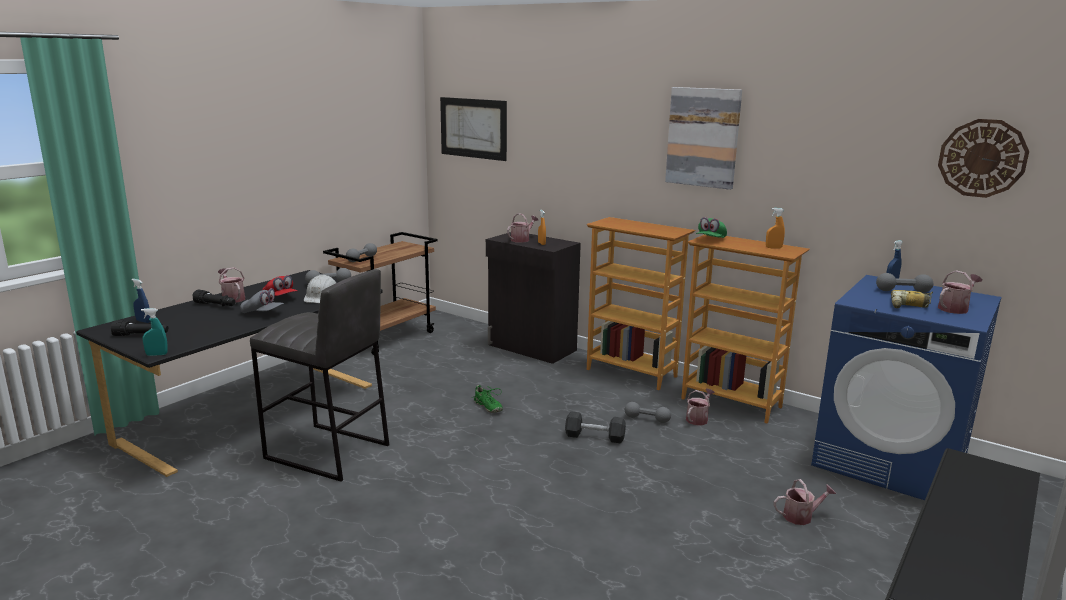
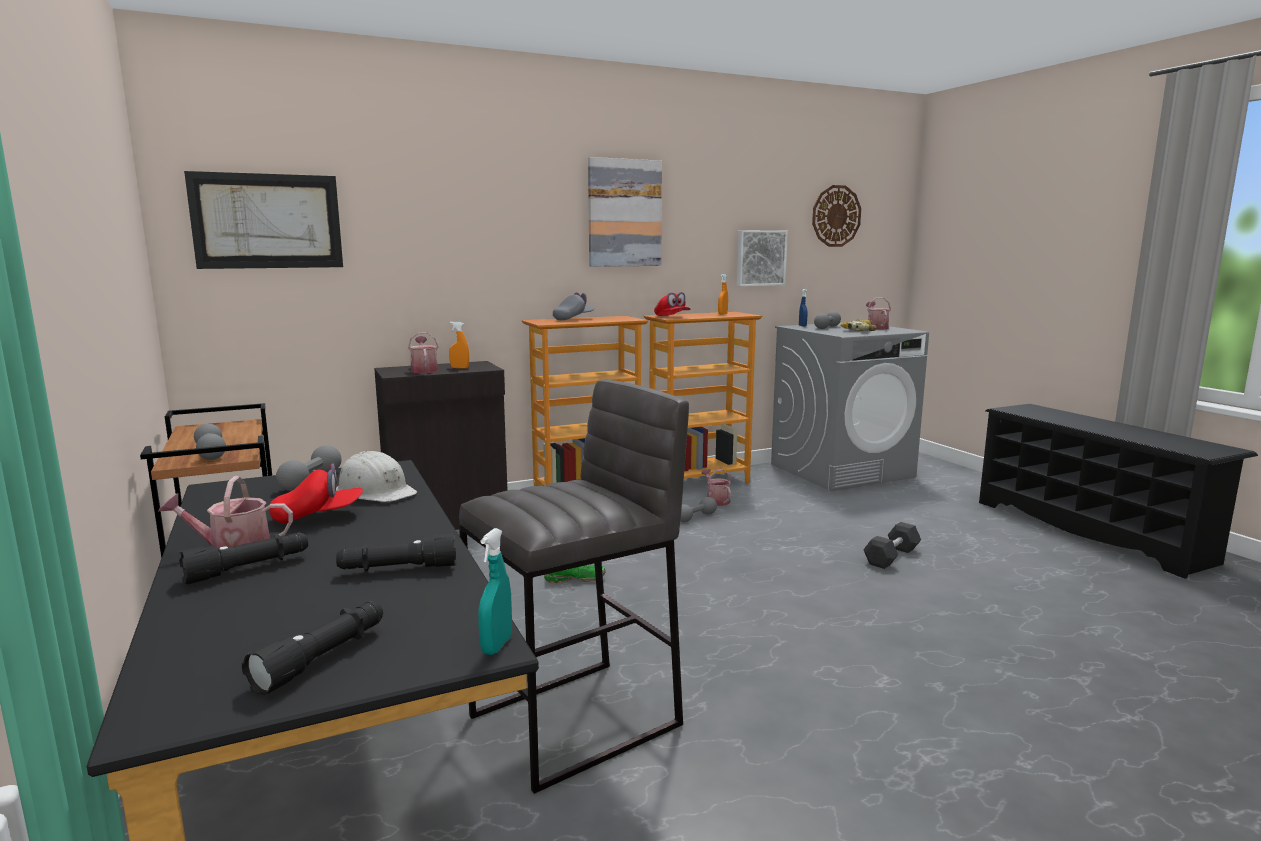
camera: 60 degrees left, 5 degrees down
blue spray bottle [131,279,150,323] -> none
grey cap [240,288,284,313] -> grey cap moved to [553,292,594,320]
black dumbbell [565,411,626,443] -> black dumbbell moved to [863,522,921,569]
green cap [696,217,727,238] -> red cap [654,292,690,316]
watering can [774,479,836,525] -> none
blue washing machine [811,275,1001,500] -> grey washing machine [771,323,929,491]
none -> black flashlight [336,533,456,571]
none -> picture [737,230,788,286]

